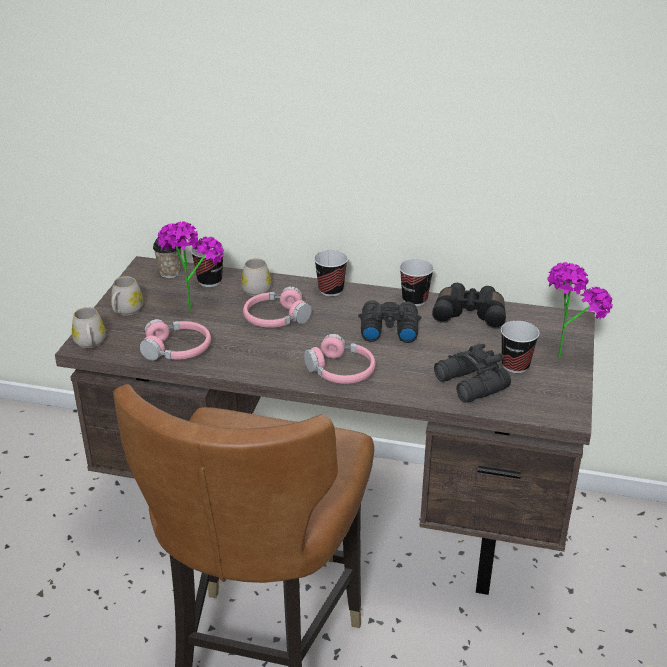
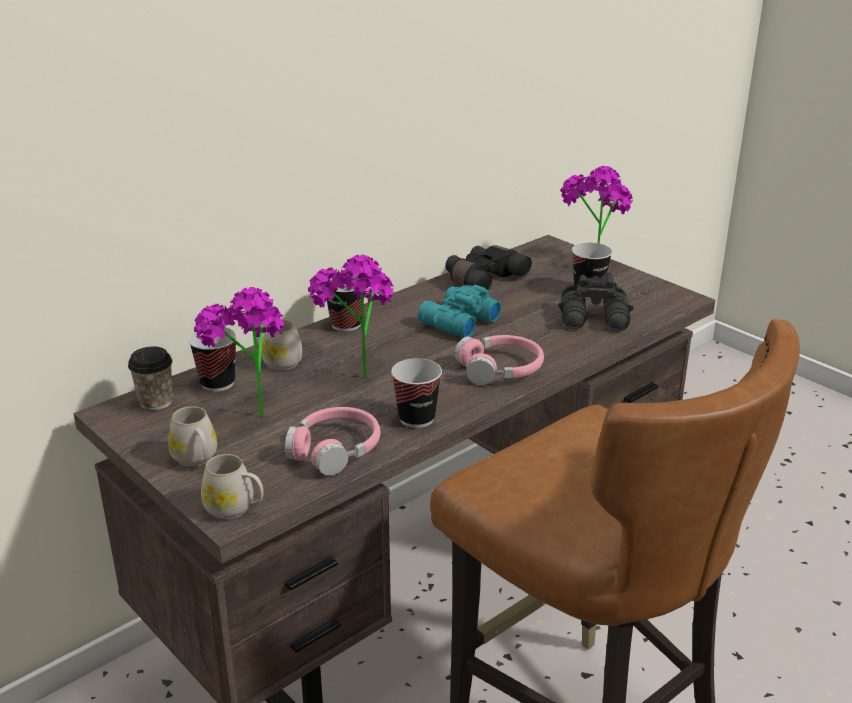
camera: 55 degrees left, 5 degrees down
pink headphones [243,286,312,328] -> potted plant [308,255,394,378]
black binoculars [358,300,422,343] -> turquoise binoculars [418,285,502,337]
cup [399,259,434,306] -> cup moved to [391,358,442,428]

